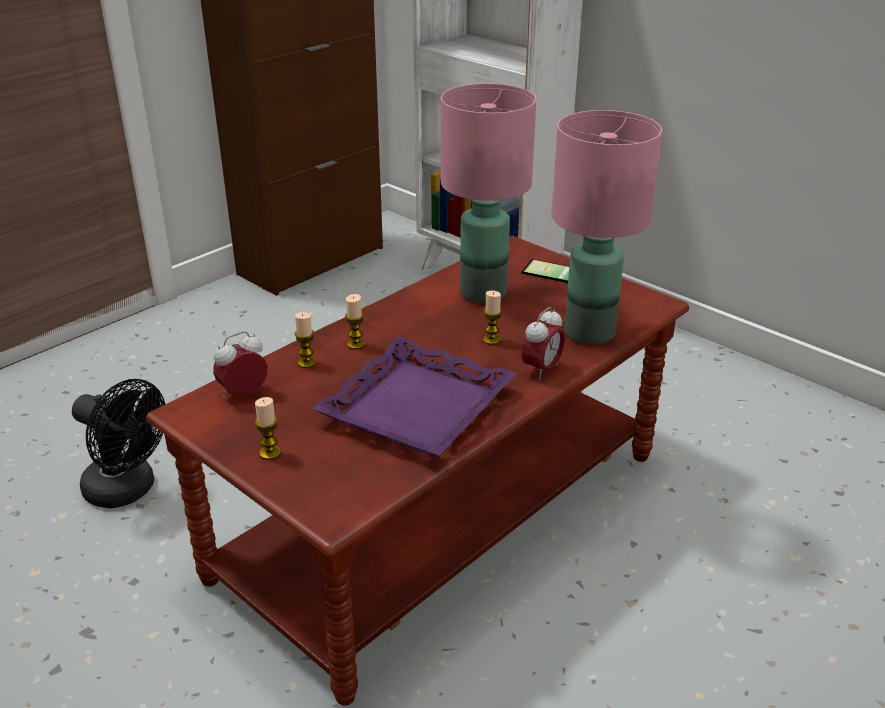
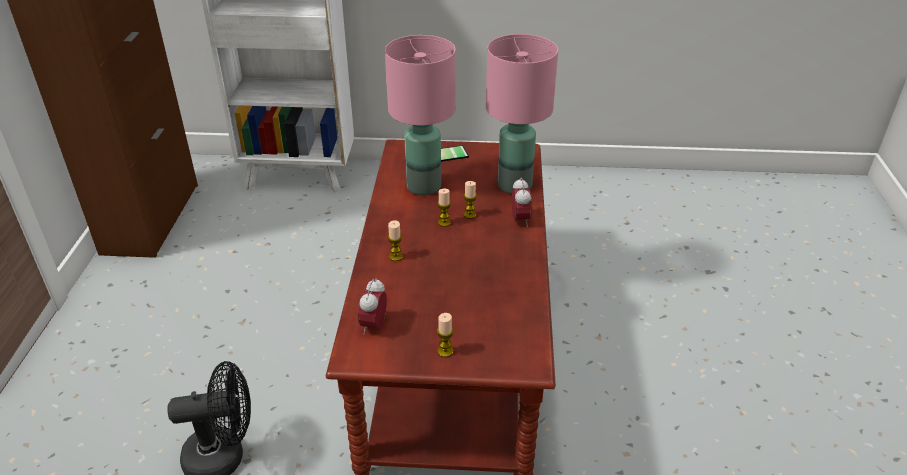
camera: 40 degrees left, 5 degrees up
candle [295,312,317,368] -> candle moved to [437,189,451,227]
purple tray [312,336,517,457] -> none

